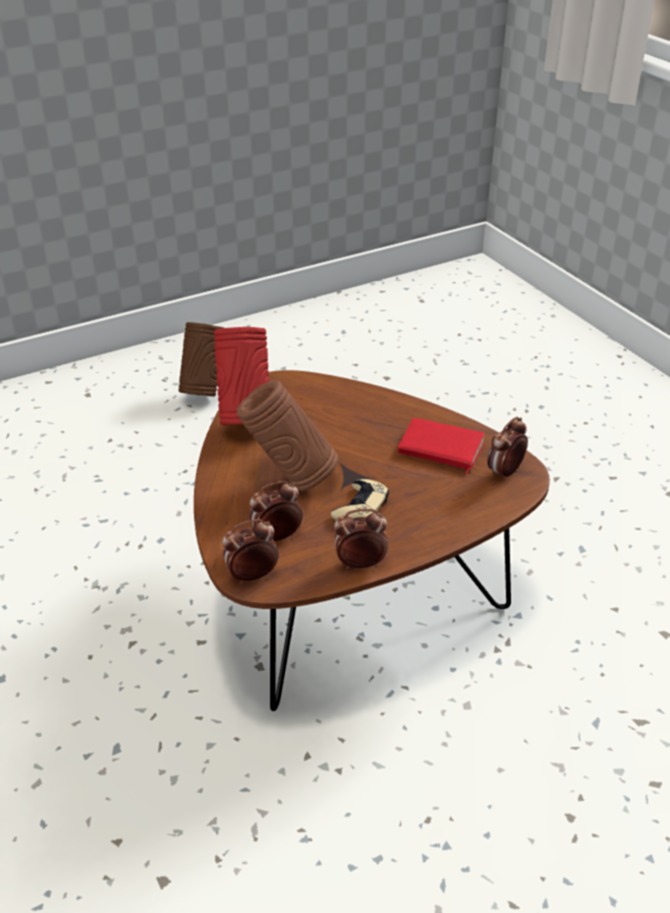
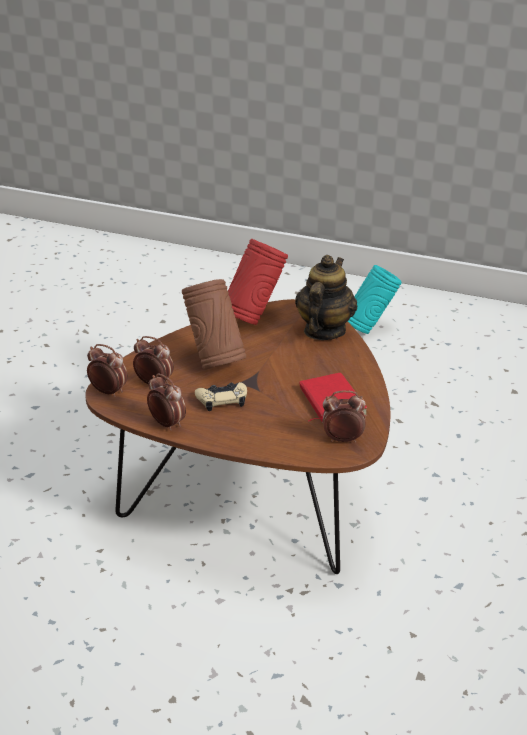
camera: 50 degrees right, 5 degrees down
brown vase [178,322,224,397] -> turquoise vase [348,265,402,334]
none -> teapot [295,255,357,340]

